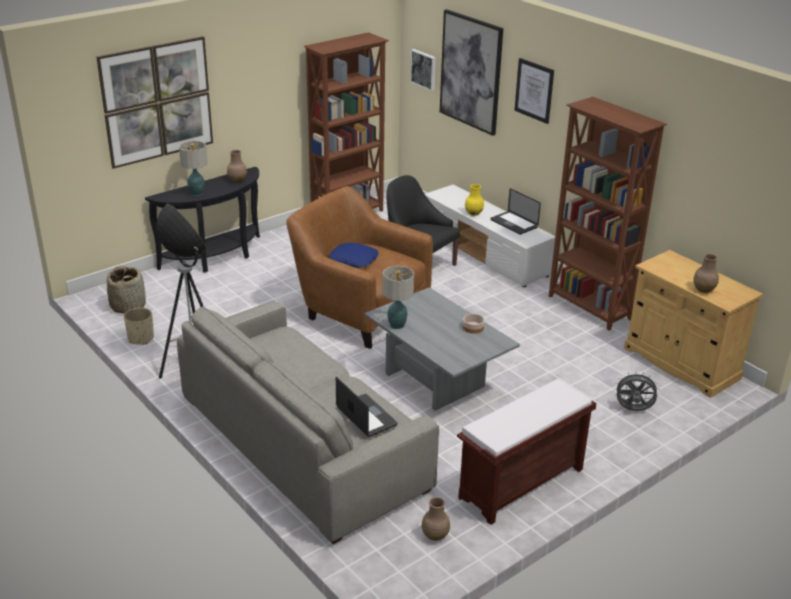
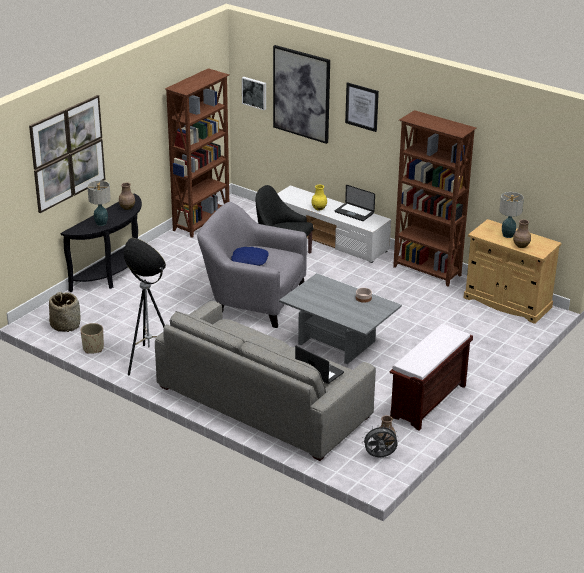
camera: 15 degrees left, 0 degrees up
brown armchair [286,186,433,349] -> grey armchair [197,202,307,328]
table lamp [382,266,414,329] -> table lamp moved to [499,192,524,238]
grey fan [615,371,660,411] -> grey fan moved to [362,425,399,457]

